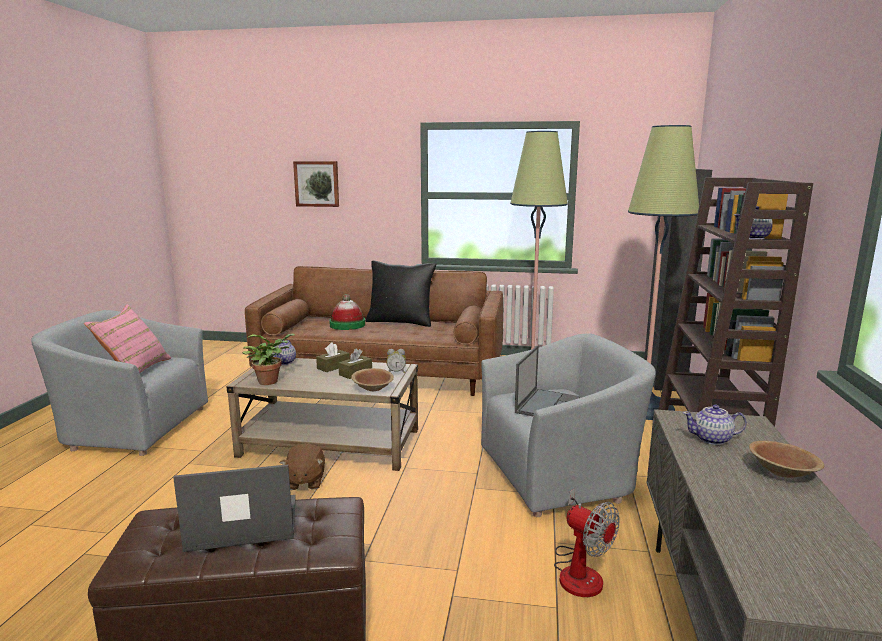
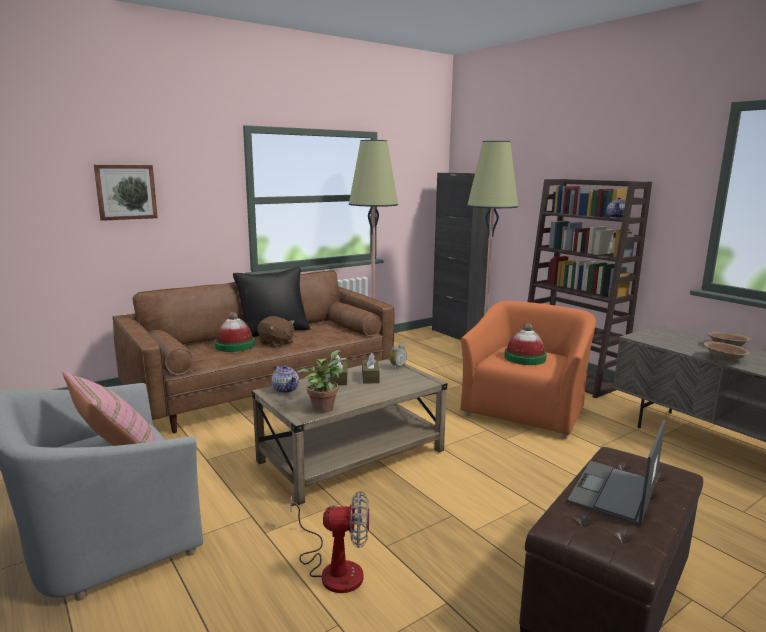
camera: 45 degrees left, 0 degrees up
brown plush toy [280,443,325,490] -> brown plush toy moved to [257,316,295,348]
brown bowl [351,368,394,391] -> brown bowl moved to [704,341,750,361]
grey armchair [481,333,656,517] -> orange armchair [460,301,596,439]
laptop [515,345,580,416] -> hat [504,323,547,365]
fan [554,489,619,597] -> fan moved to [290,491,369,593]
teapot [683,405,747,445] -> none

